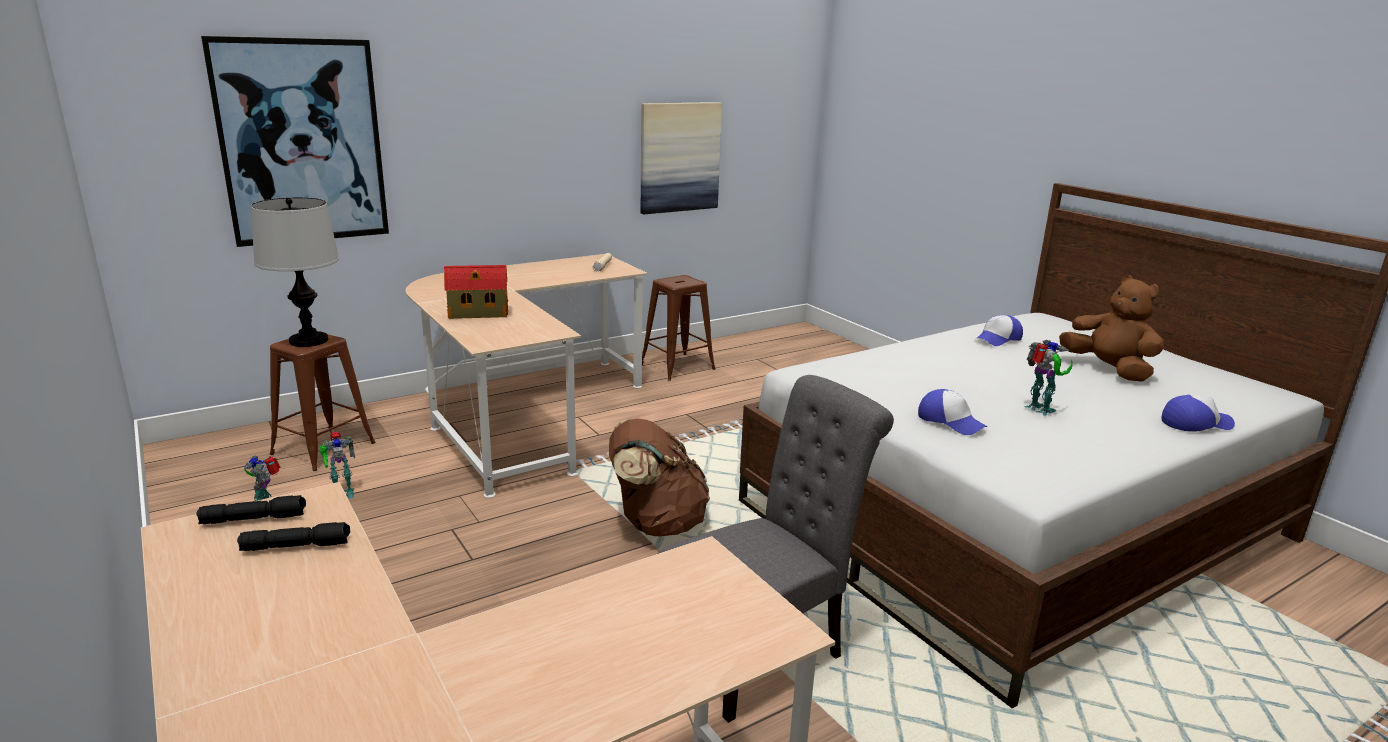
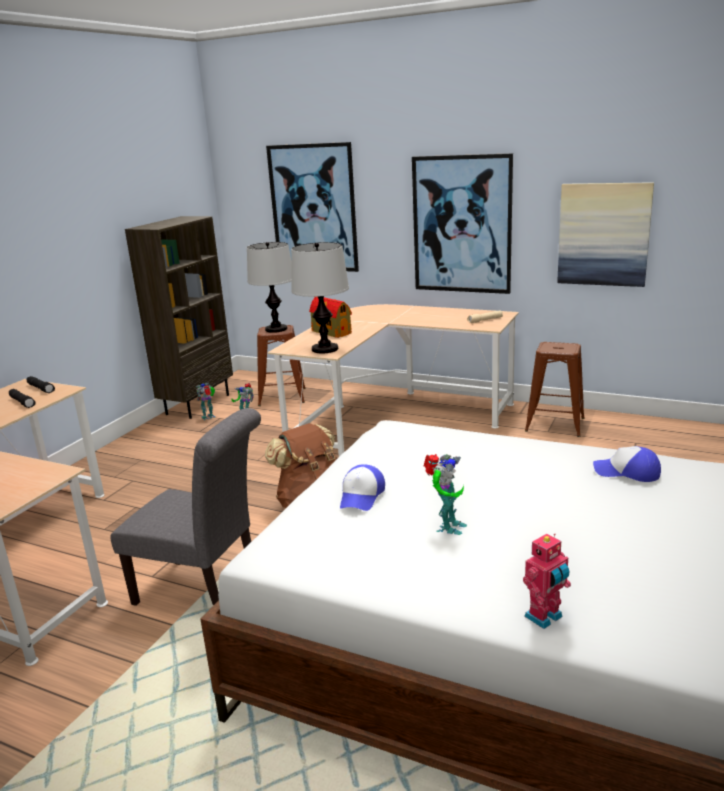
camera: 60 degrees right, 0 degrees up
brown plush toy [1059,275,1164,382] -> none
cap [1161,395,1235,432] -> toy robot [523,533,571,629]
none -> brown bookcase [125,216,233,419]
none -> table lamp [291,242,349,354]
none -> picture [412,153,513,294]

